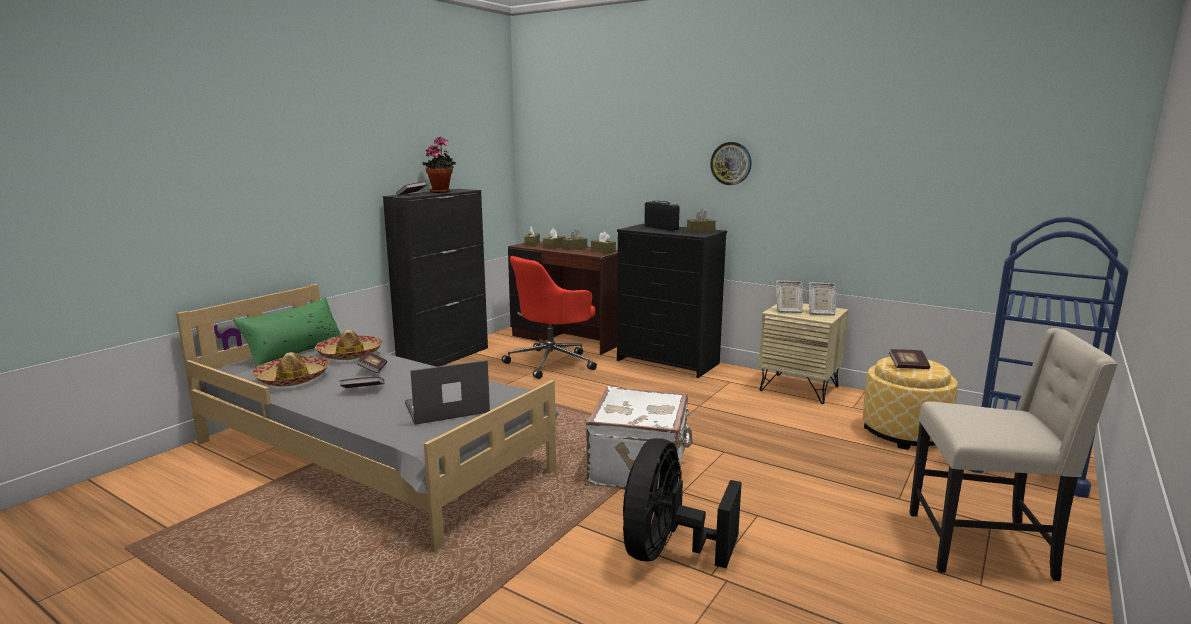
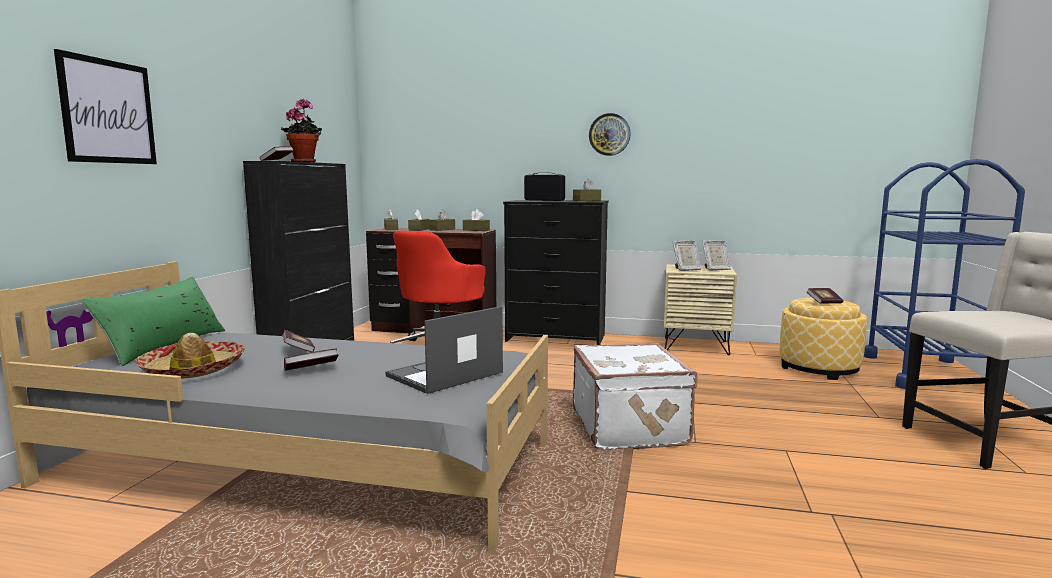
camera: 20 degrees left, 5 degrees down
hat [315,330,383,360] -> none
black fan [623,438,742,568] -> none
none -> picture [54,49,157,164]

